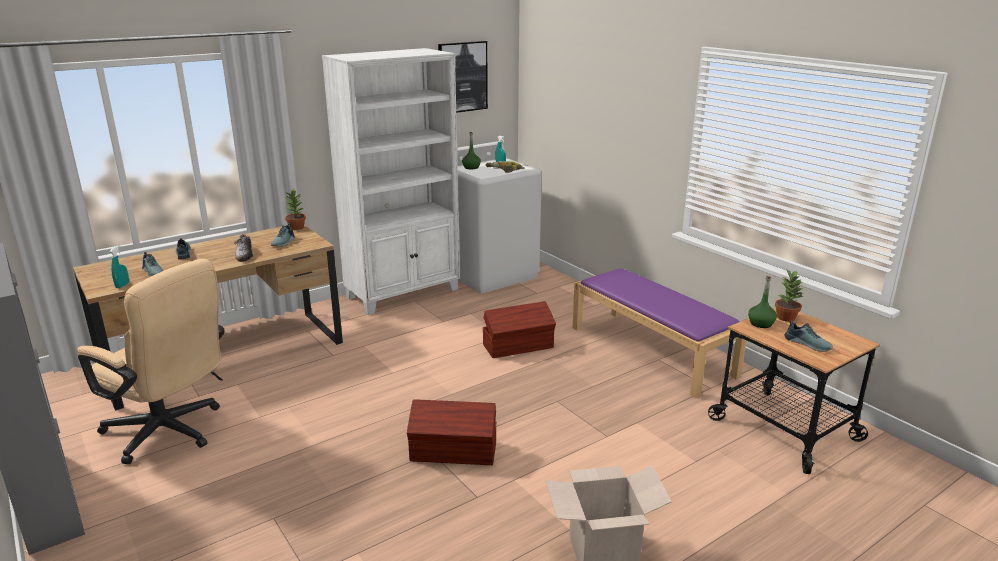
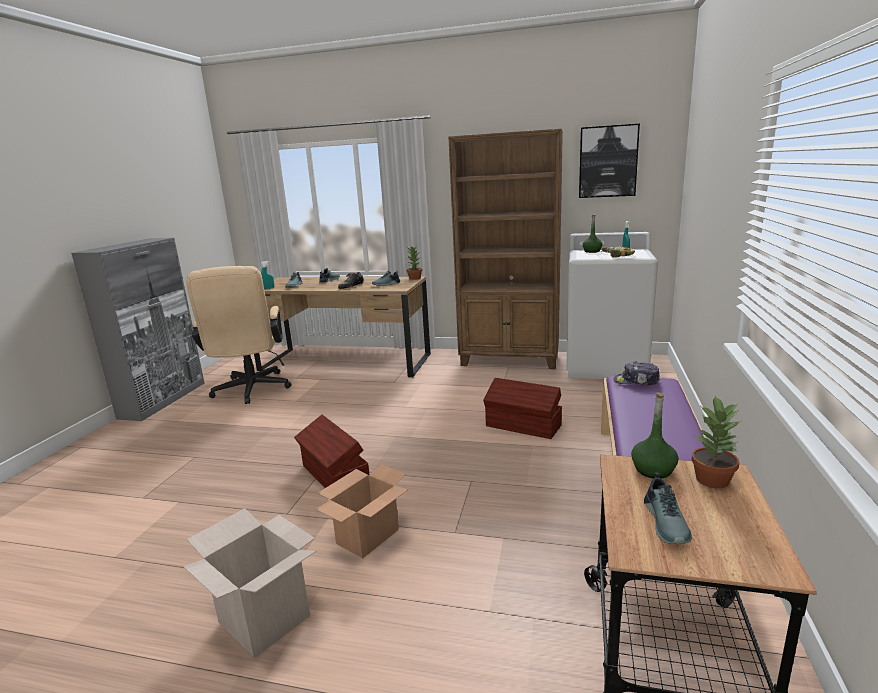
camera: 50 degrees right, 5 degrees down
white bookcase [322,48,460,315] -> brown bookcase [449,129,563,369]
none -> cardboard box [316,464,408,558]
none -> cap [614,361,660,385]

